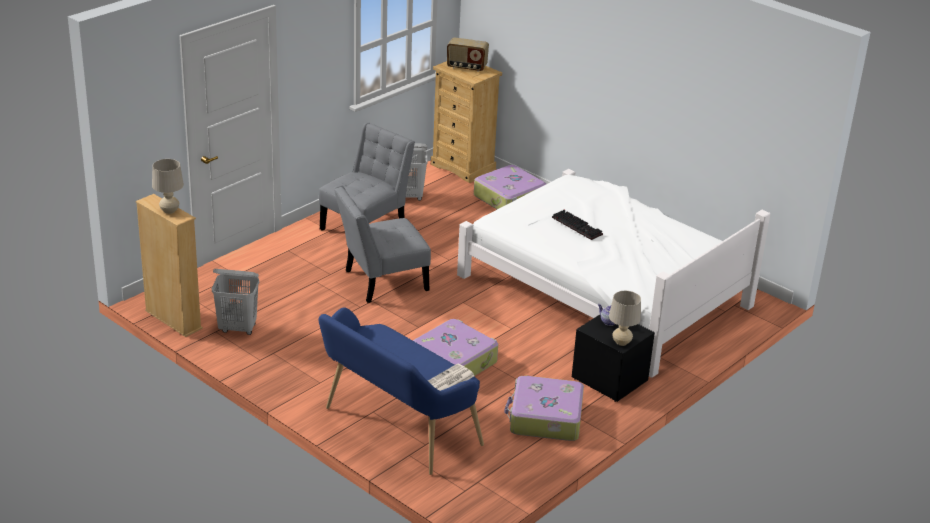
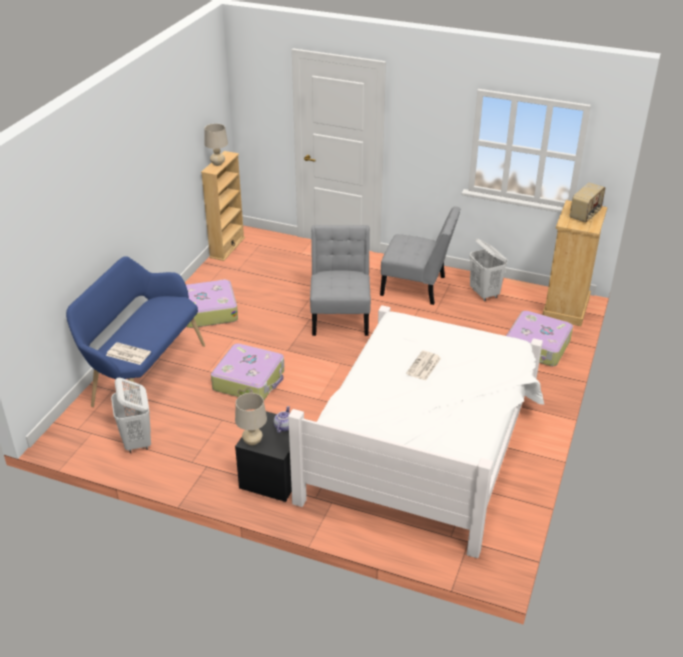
camera: 70 degrees right, 5 degrees up
white laundry basket [212,269,259,335] -> white laundry basket moved to [111,378,151,453]
grey chair [334,185,431,303] -> grey chair turned 45 degrees clockwise [310,225,371,336]
radio [447,37,489,72] -> radio turned 135 degrees counterclockwise [570,182,605,222]
suitcase [504,376,584,441] -> suitcase moved to [186,279,238,328]
keyboard [552,210,603,240] -> newspaper [406,350,441,381]

